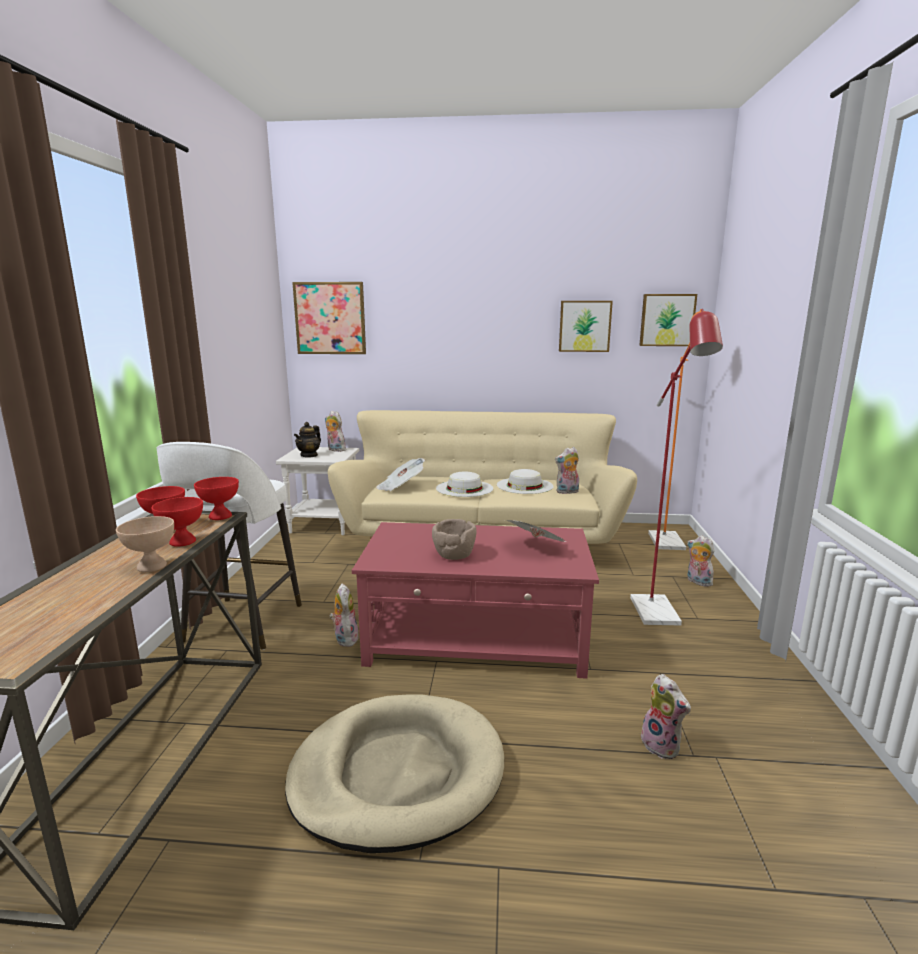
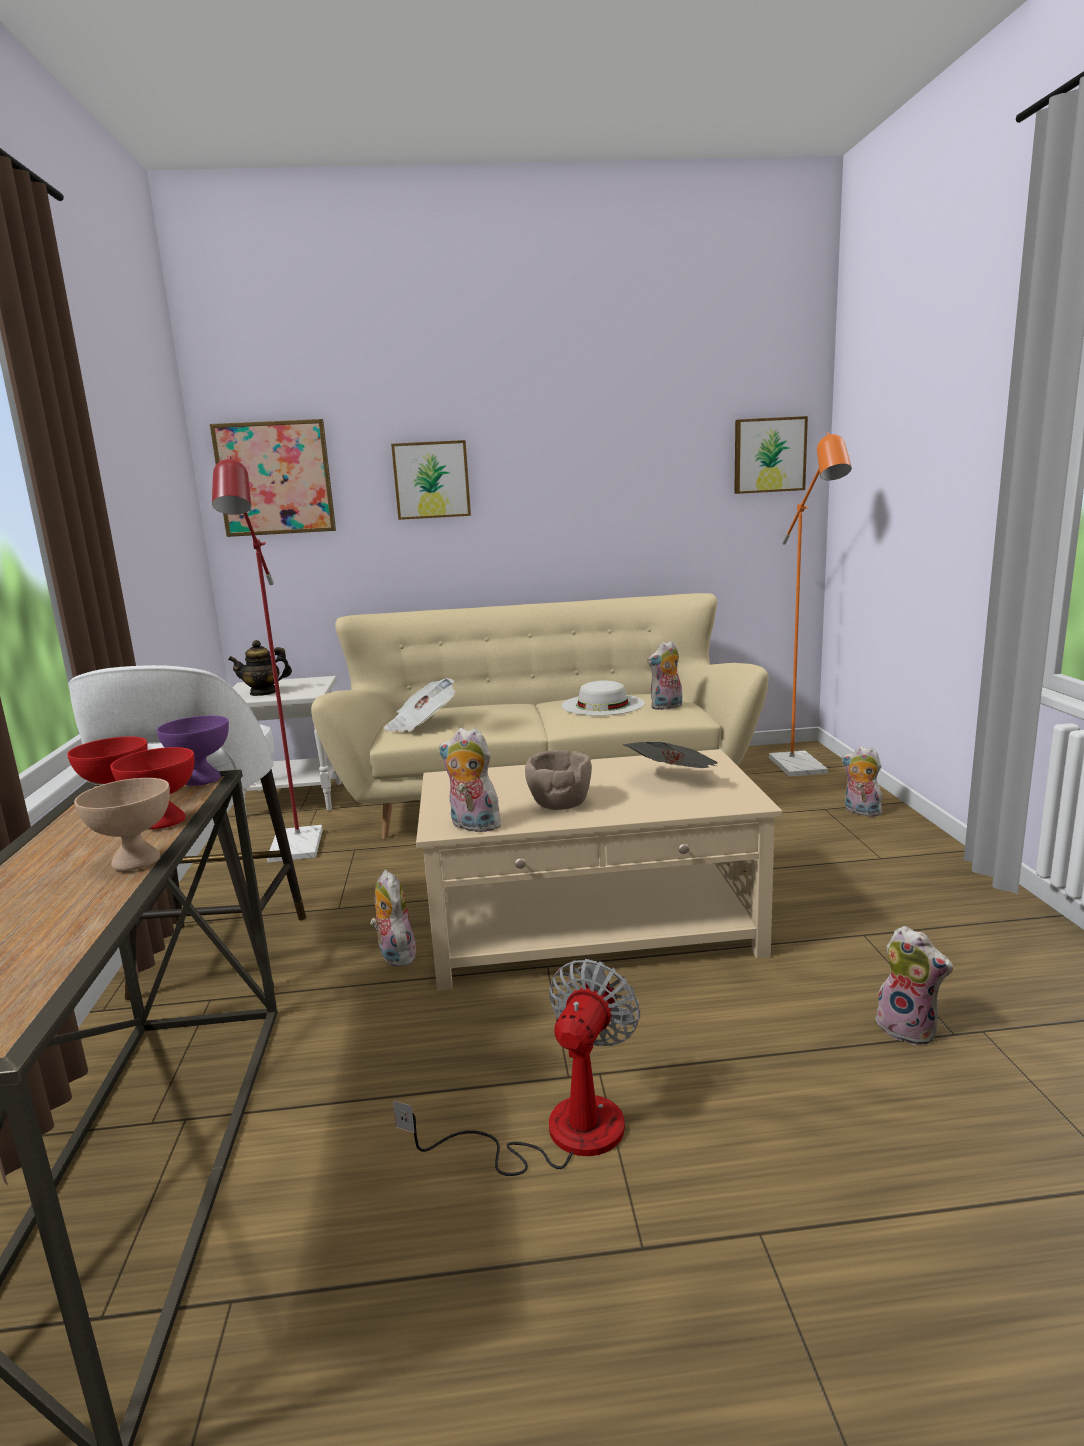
camera: 10 degrees left, 0 degrees up
red bowl [194,477,239,520] -> purple bowl [157,715,229,786]
beige dog bed [285,694,504,853] -> fan [393,959,640,1176]
teapot [294,422,321,458] -> teapot turned 60 degrees clockwise [228,640,292,696]
plush toy [325,411,346,452] -> plush toy moved to [439,728,505,834]
red coffee table [352,522,599,679] -> beige coffee table [416,749,782,991]
white hat [436,471,493,497] -> none
picture [559,301,613,352] -> picture moved to [391,440,471,520]
red floor lamp [630,309,723,625] -> red floor lamp moved to [212,456,323,863]

